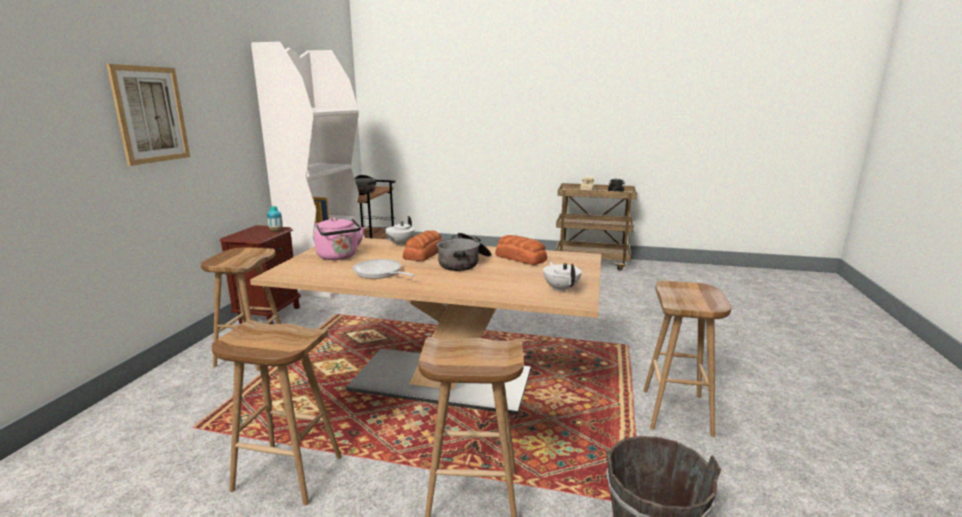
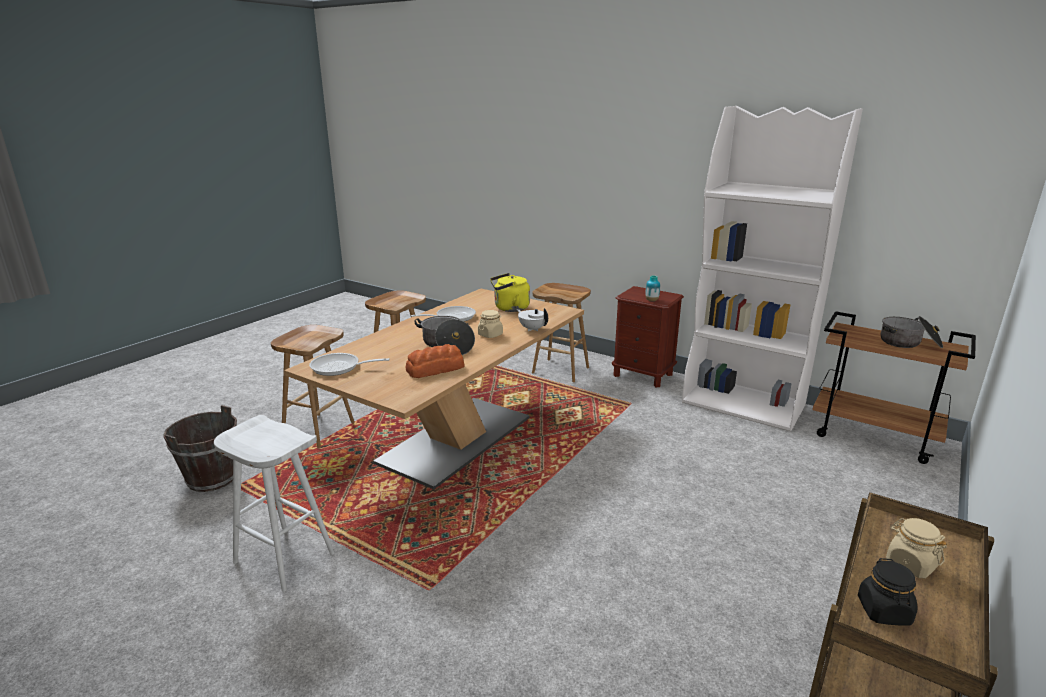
camera: 110 degrees right, 5 degrees up
picture [106,64,190,166] -> none
pink kettle [314,217,364,260] -> yellow kettle [490,273,530,312]
bread [403,230,442,261] -> beige jar [478,310,503,338]
white teapot [543,261,582,292] -> frying pan [309,353,390,376]
brown stool [643,281,731,437] -> white stool [214,415,335,592]

